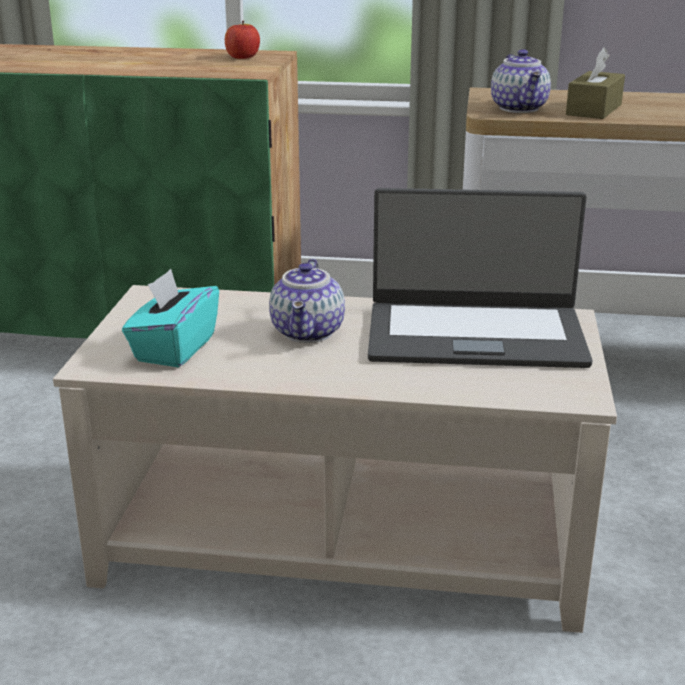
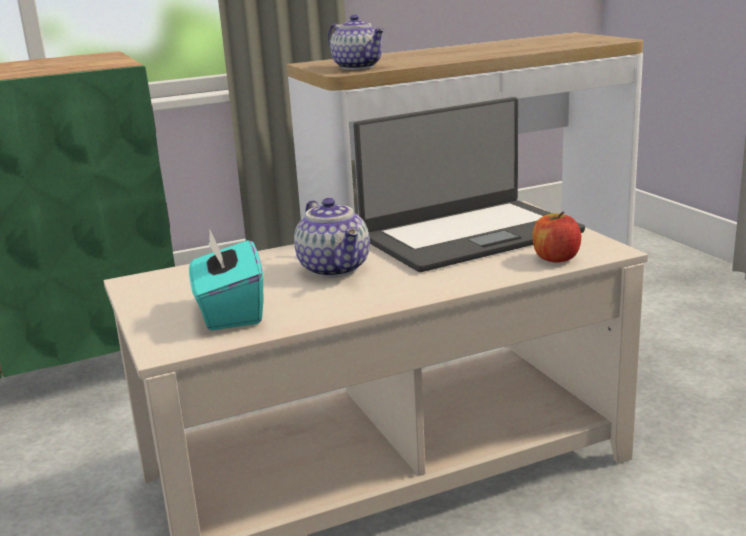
camera: 30 degrees left, 5 degrees down
apple [225,21,260,59] -> apple moved to [532,212,581,263]
brown tissue box [566,48,625,119] -> none

